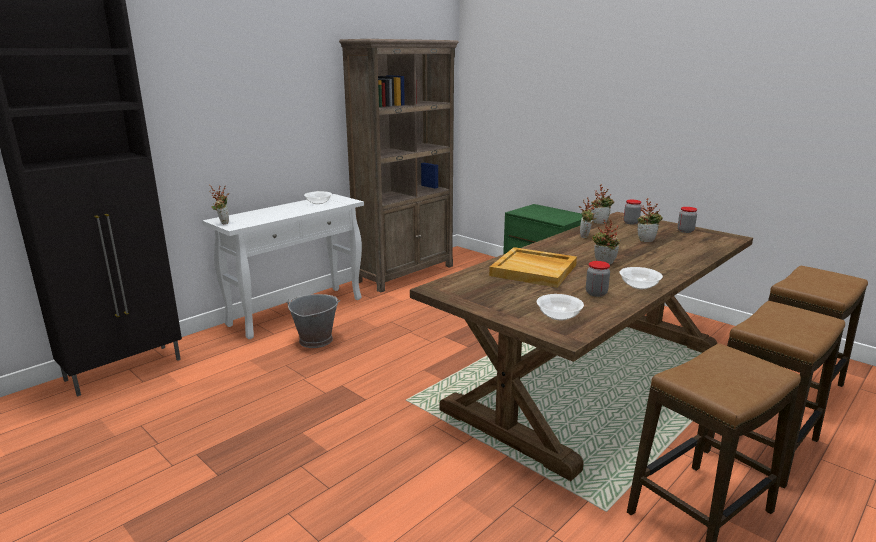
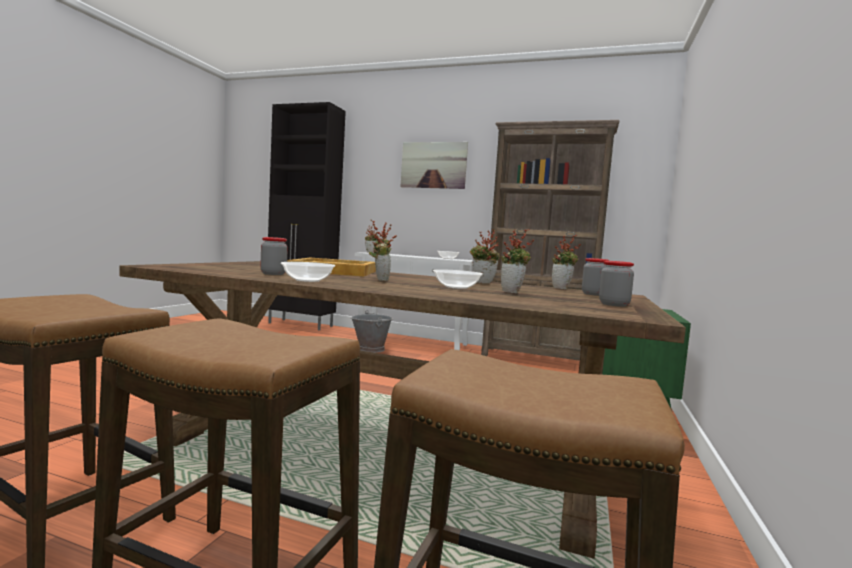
camera: 65 degrees right, 15 degrees down
bowl [537,294,584,320] -> bowl moved to [433,269,483,289]
none -> picture [401,142,468,189]

